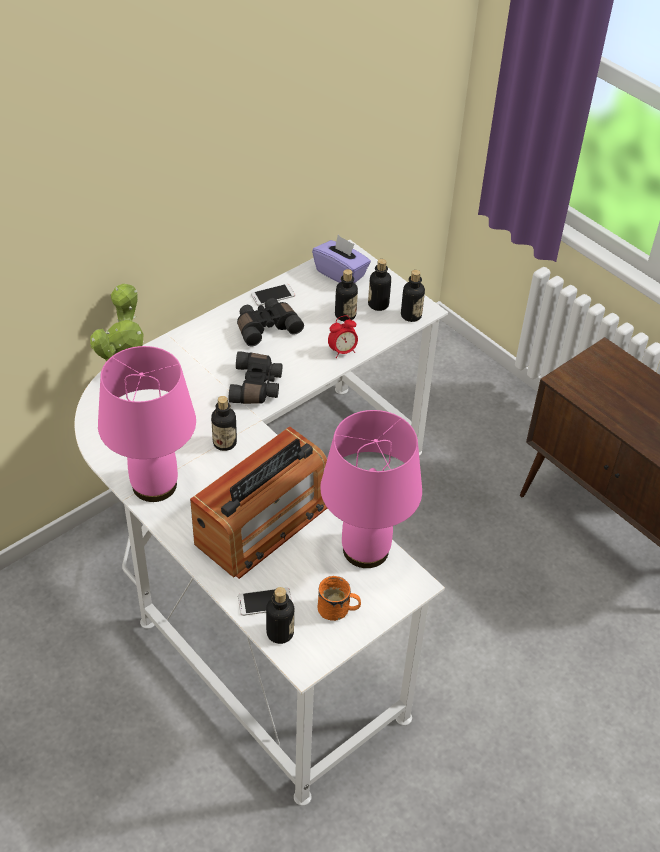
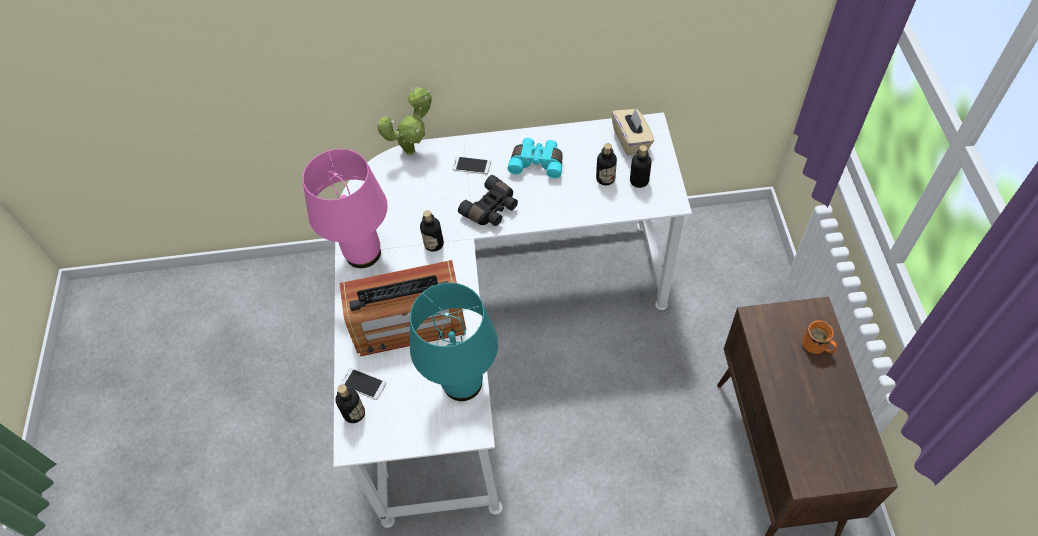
camera: 40 degrees right, 10 degrees up
black binoculars [237,298,304,346] -> turquoise binoculars [508,138,563,179]
phone [251,284,295,306] -> phone moved to [453,156,491,174]
purple tissue box [312,235,371,283] -> beige tissue box [611,108,654,156]
orange mug [317,576,361,621] -> orange mug moved to [802,320,837,354]
pink table lamp [320,410,422,568] -> turquoise table lamp [410,283,498,401]
alarm clock [328,315,358,358] -> none
bottle [401,270,425,322] -> none

